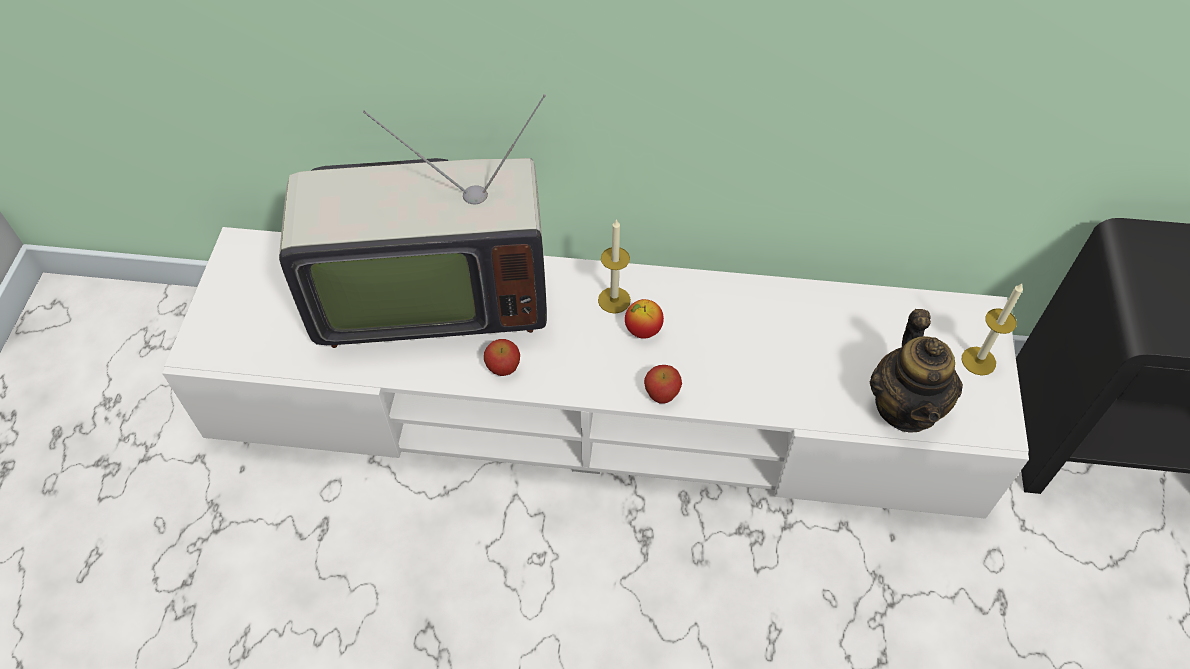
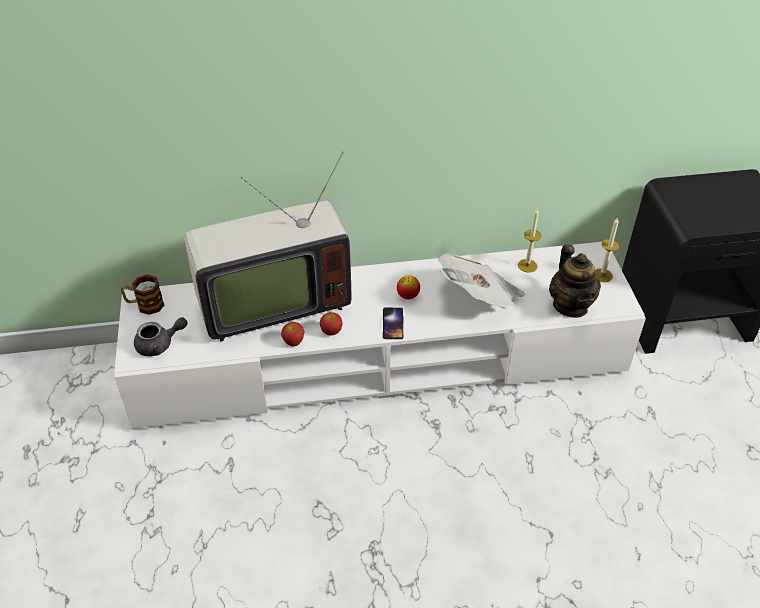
camera: 15 degrees left, 10 degrees down
candle [598,219,631,313] -> candle moved to [518,208,542,273]
apple [644,365,682,404] -> apple moved to [281,322,304,347]
none -> mug [121,274,164,315]
none -> grey teapot [134,317,188,356]
none -> phone [383,308,403,339]
none -> newspaper [438,253,525,309]

